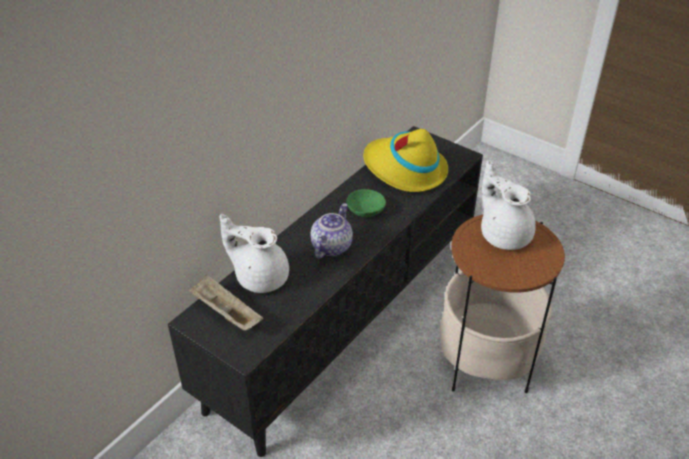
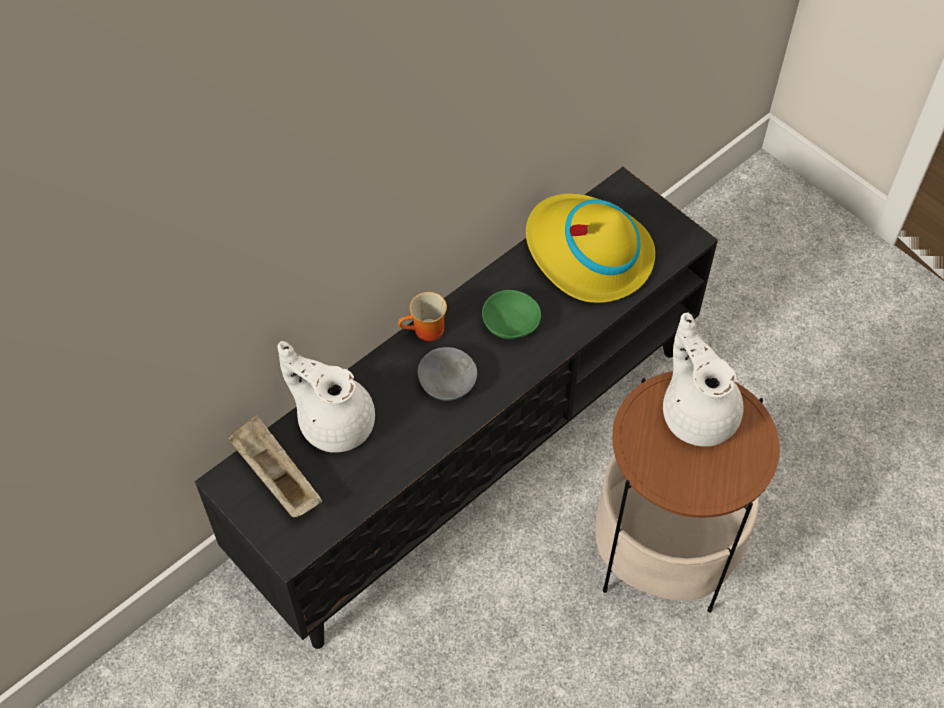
camera: 10 degrees right, 15 degrees up
teapot [311,203,353,259] -> grey bowl [417,347,477,401]
none -> mug [398,292,447,341]

